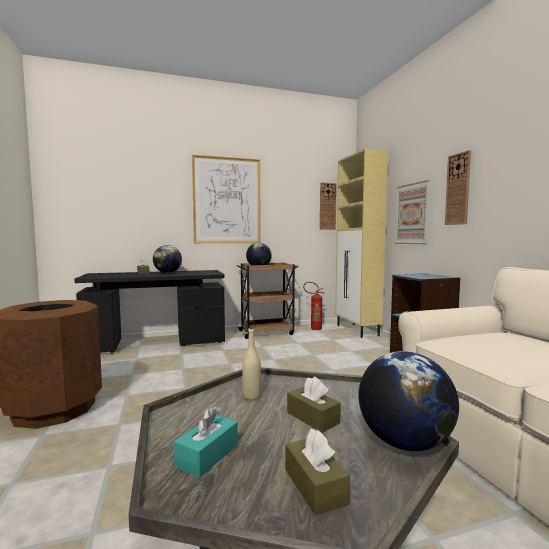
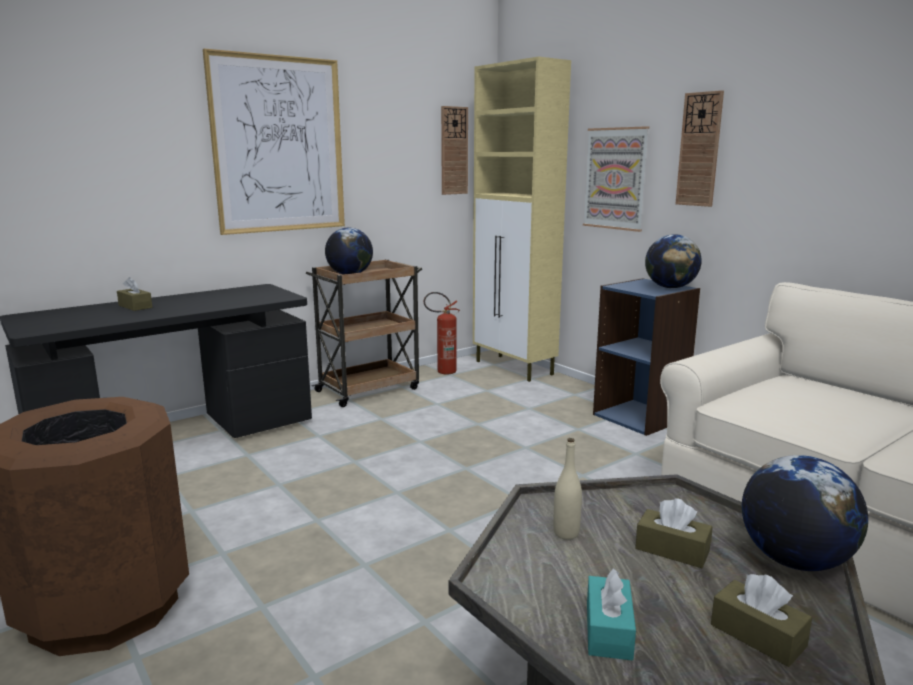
camera: 20 degrees left, 10 degrees up
globe [153,245,182,273] -> globe moved to [645,234,702,288]

